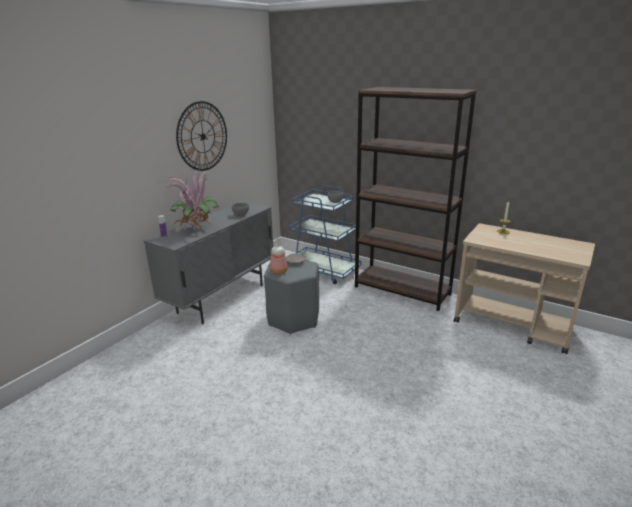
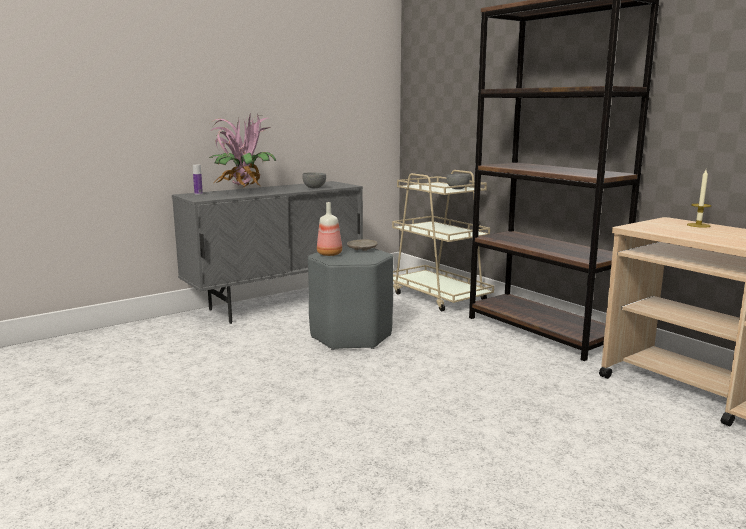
camera: 20 degrees right, 10 degrees down
wall clock [176,101,227,171] -> none
blue cart [289,186,362,284] -> beige cart [392,170,494,311]

